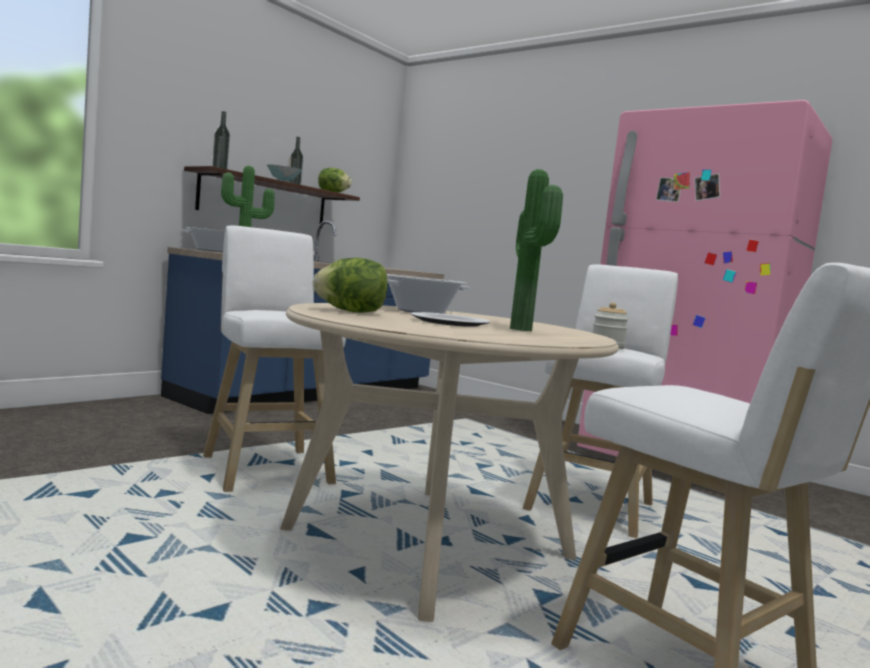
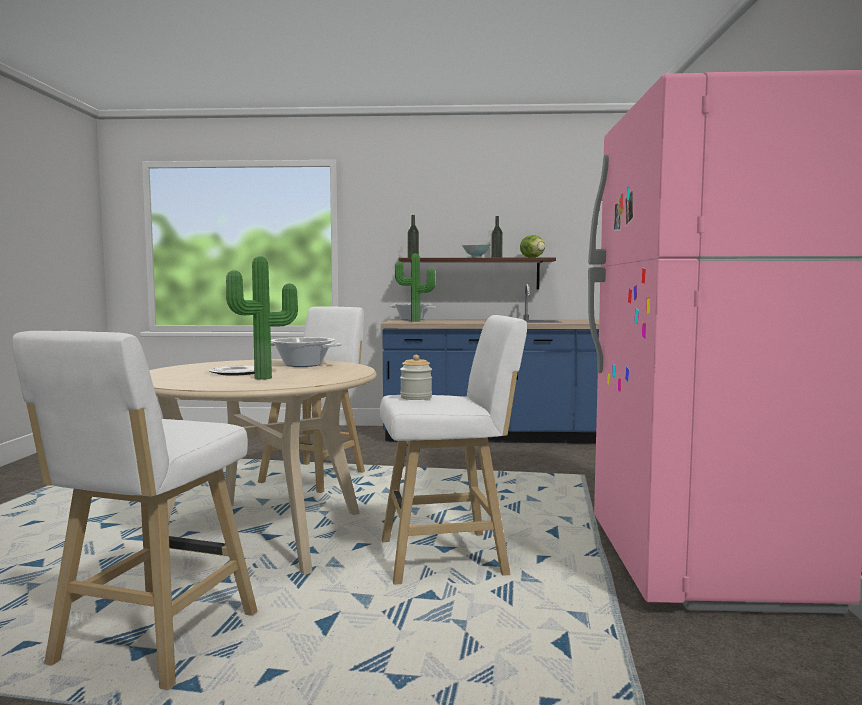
camera: 55 degrees right, 0 degrees up
lettuce [313,258,388,313] -> none

